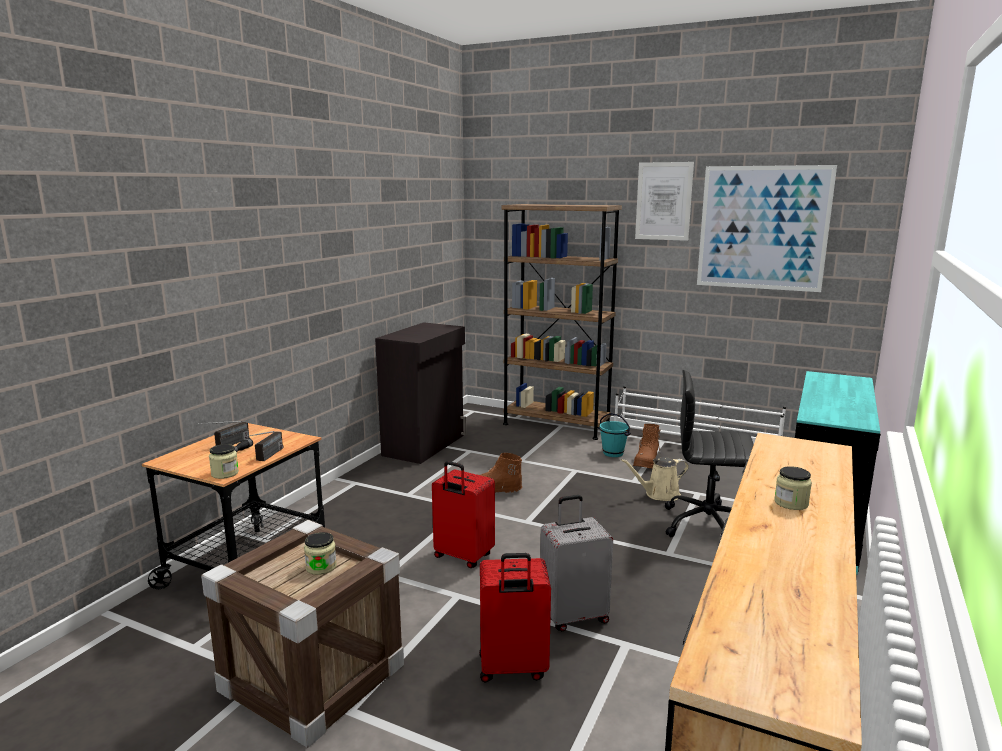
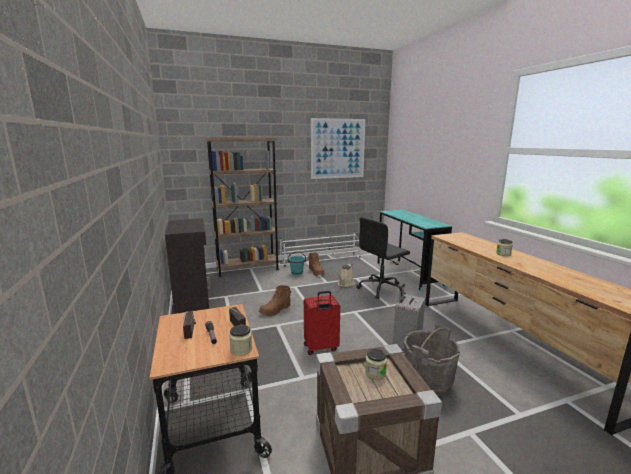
camera: 45 degrees left, 0 degrees up
red suitcase [479,553,551,682] -> grey bucket [404,324,460,396]
picture [635,162,694,241] -> none

